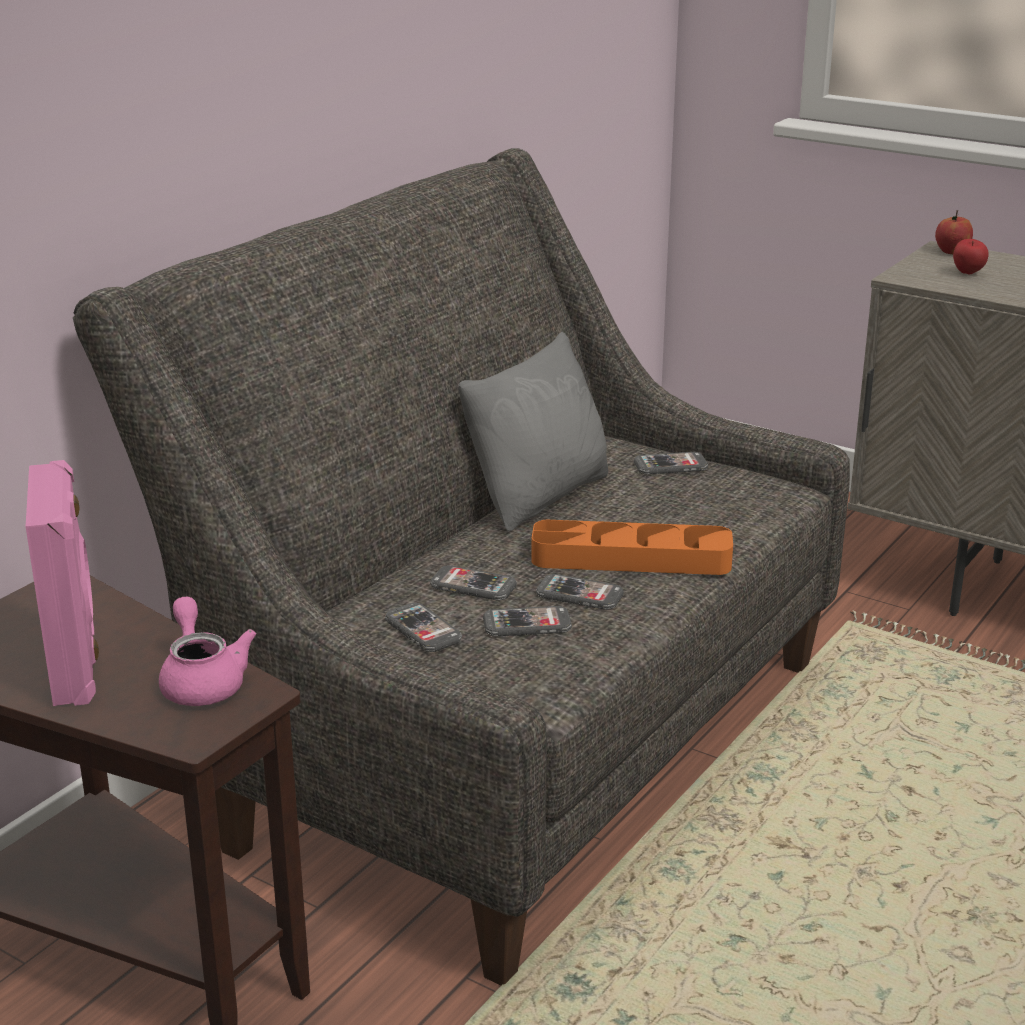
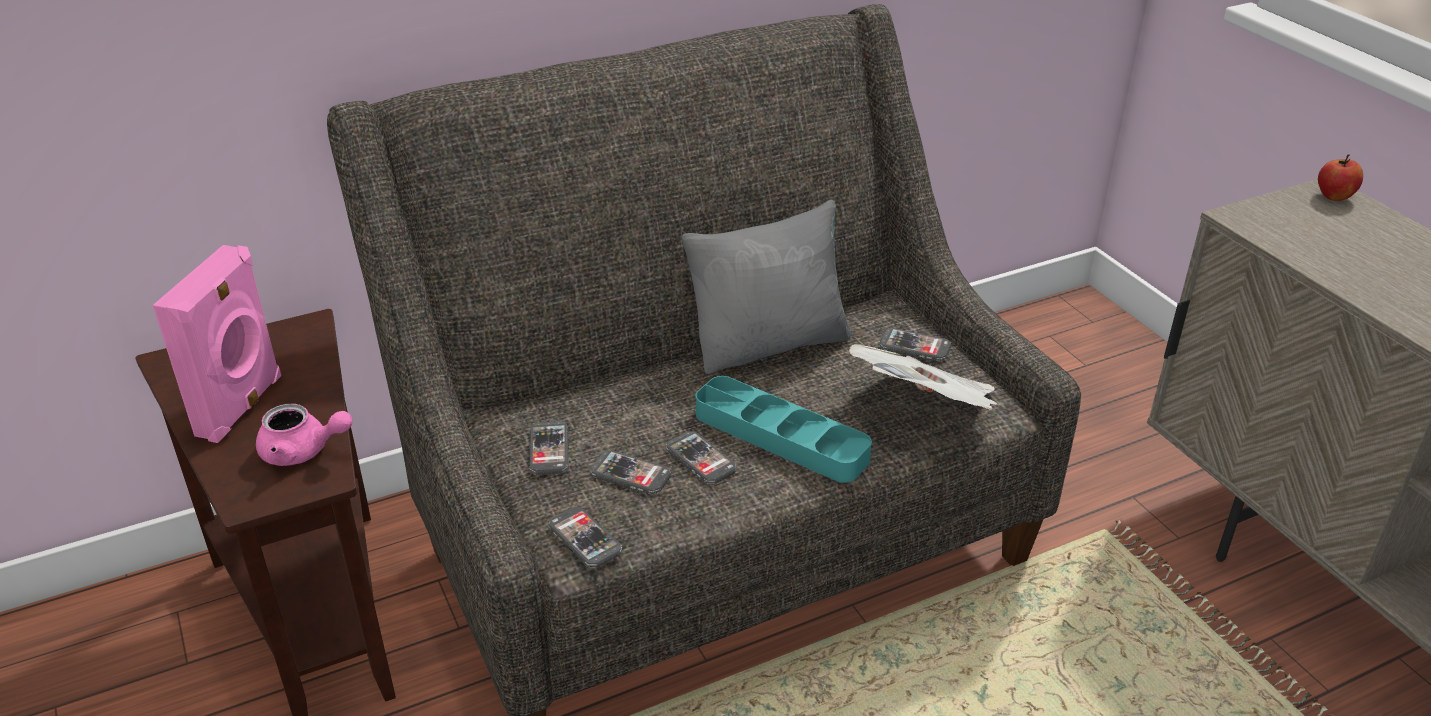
camera: 30 degrees right, 10 degrees up
pink teapot [159,597,256,706] -> pink teapot turned 90 degrees clockwise [256,404,352,466]
phone [430,565,517,601] -> phone moved to [548,507,622,568]
orange tray [531,520,733,575] -> turquoise tray [696,376,872,483]
apple [953,239,989,275] -> none
none -> newspaper [849,344,997,410]

